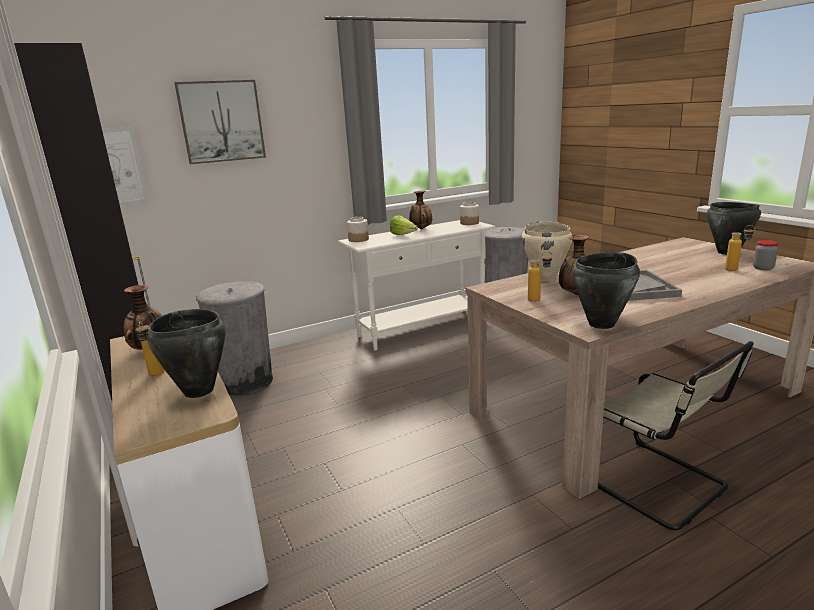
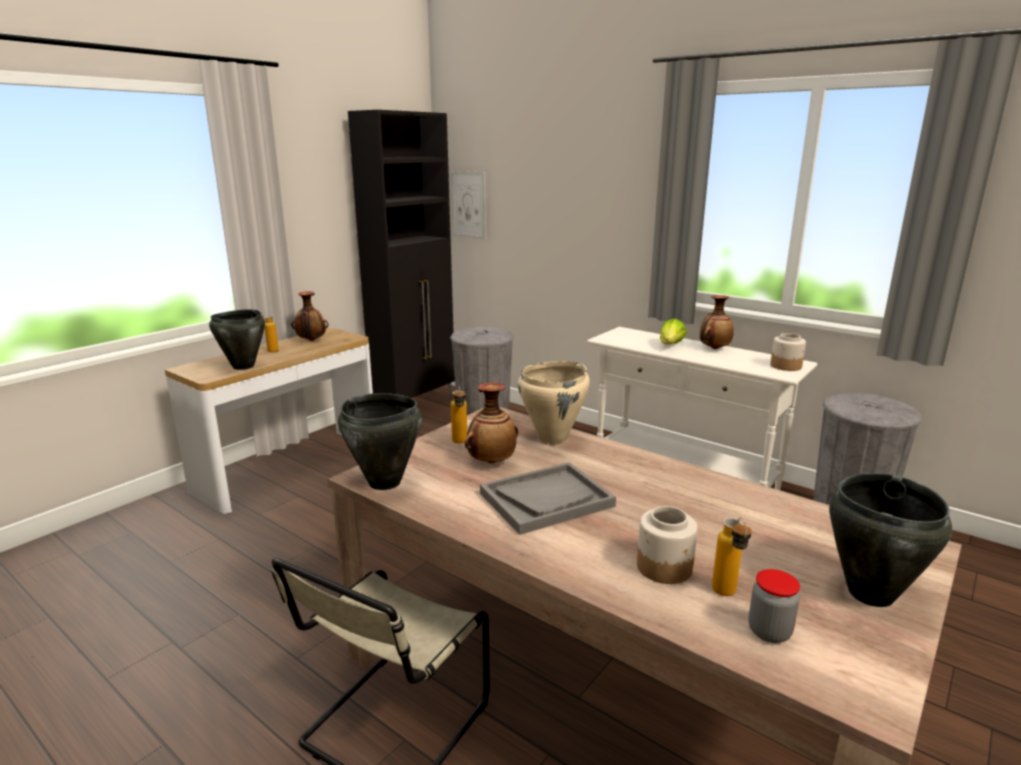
camera: 65 degrees right, 0 degrees up
picture [174,80,266,164] -> none
jar [347,217,369,242] -> jar moved to [637,506,698,584]

